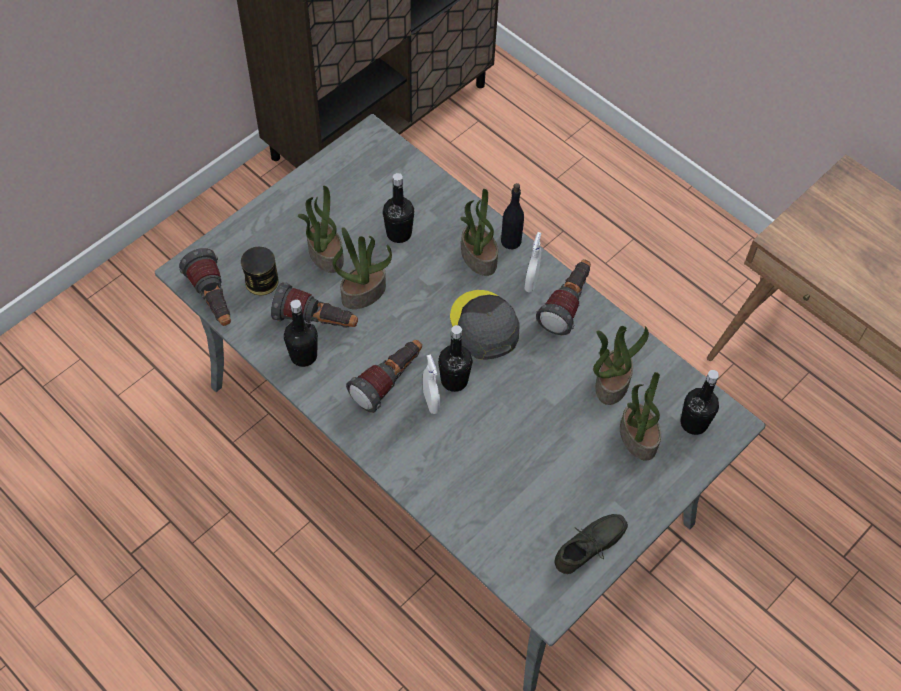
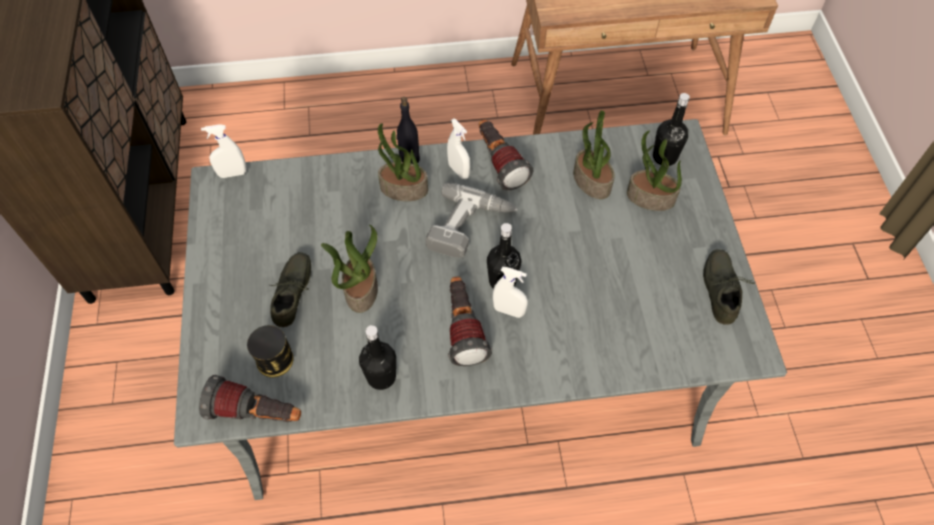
camera: 50 degrees left, 0 degrees up
flashlight [271,282,358,328] -> none
potted plant [298,186,344,273] -> grey shoe [270,252,311,327]
black bottle [383,173,414,243] -> none
grey cap [450,290,520,360] -> power drill [425,183,518,258]
none -> white spray bottle [201,124,247,178]

